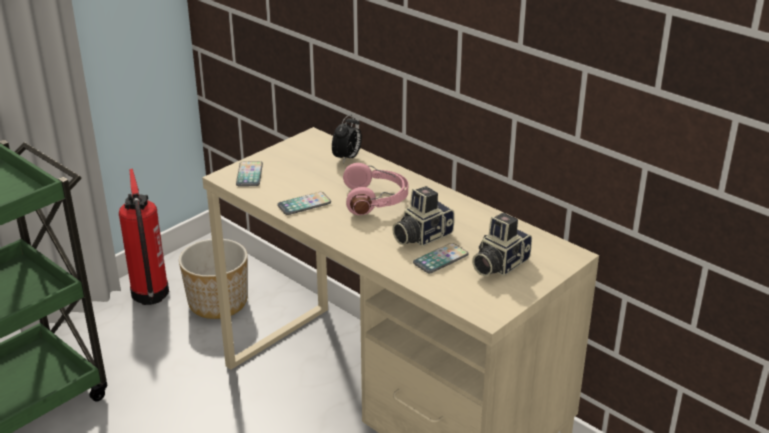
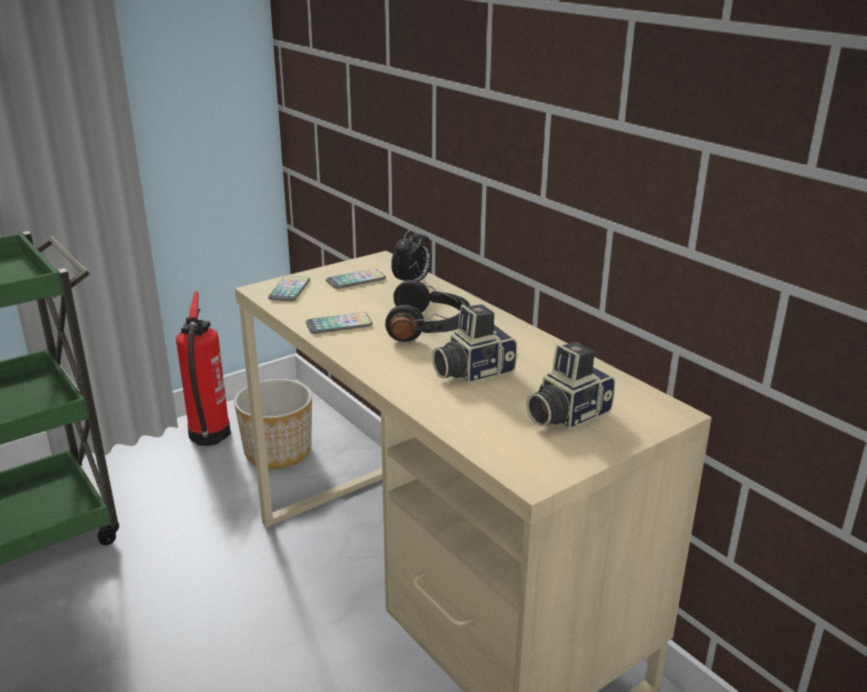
camera: 10 degrees right, 5 degrees down
pink headphones [343,163,408,215] -> black headphones [385,280,470,342]
phone [413,243,469,273] -> phone moved to [326,269,386,289]

